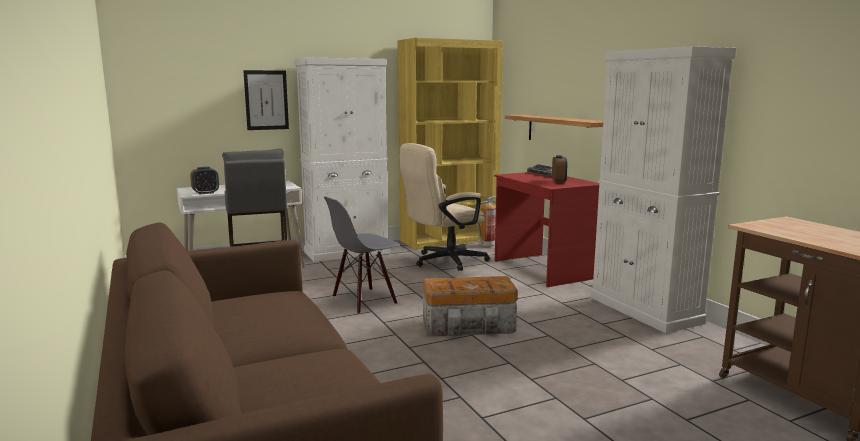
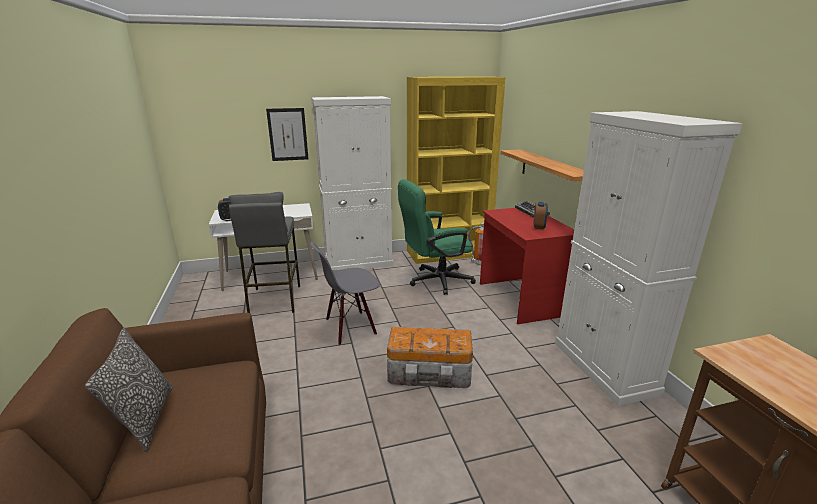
camera: 10 degrees right, 10 degrees up
beige office chair [399,143,490,271] -> green office chair [398,179,476,295]
none -> pillow [85,328,173,452]

